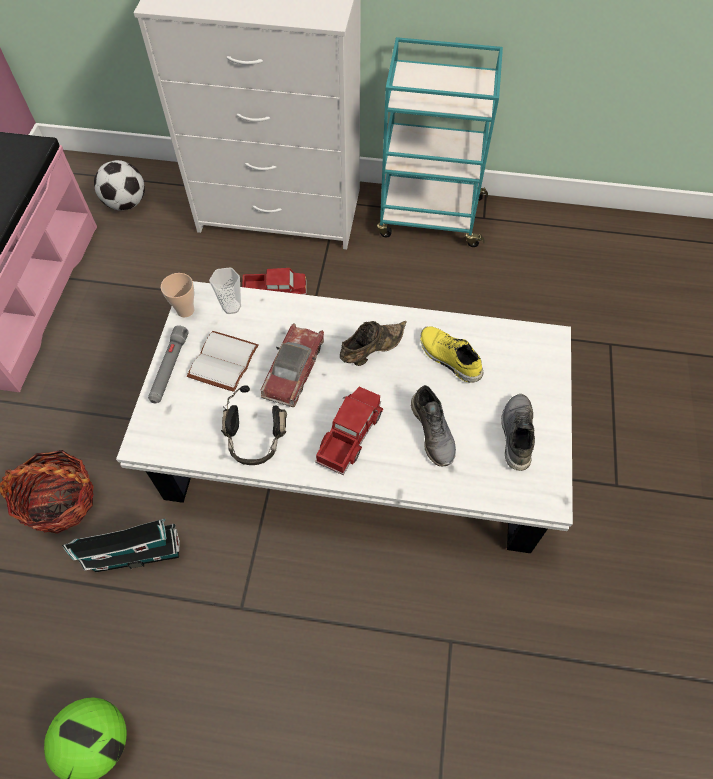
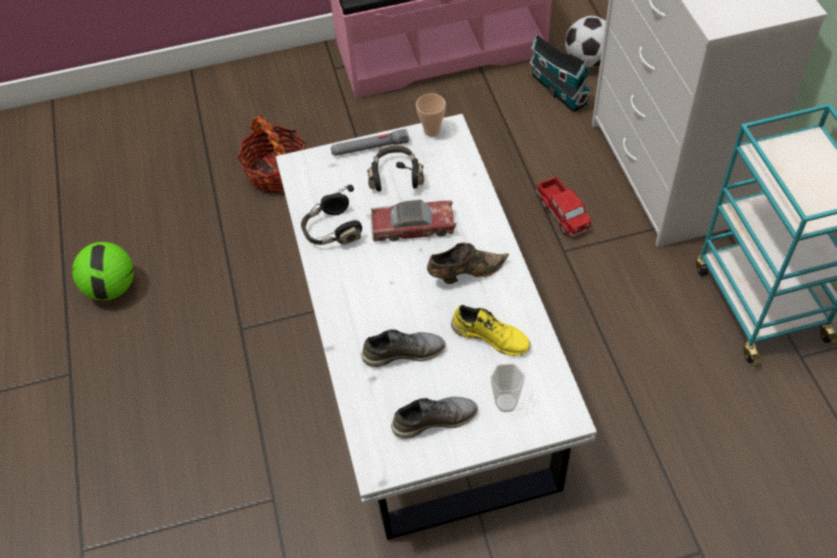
camera: 70 degrees right, 5 degrees down
toy house [62,518,180,573] -> toy house moved to [529,33,592,112]
white book [187,331,259,392] -> black headphones [367,145,424,192]
cup [209,267,241,314] -> cup moved to [490,363,525,412]
toy truck [315,387,383,475] -> none
brown shoe [340,321,407,366] -> brown shoe turned 45 degrees counterclockwise [427,243,509,284]
grey shoe [411,385,456,466] -> grey shoe turned 150 degrees counterclockwise [361,330,445,367]
yellow shoe [420,326,483,383] -> yellow shoe turned 90 degrees clockwise [451,305,531,356]

